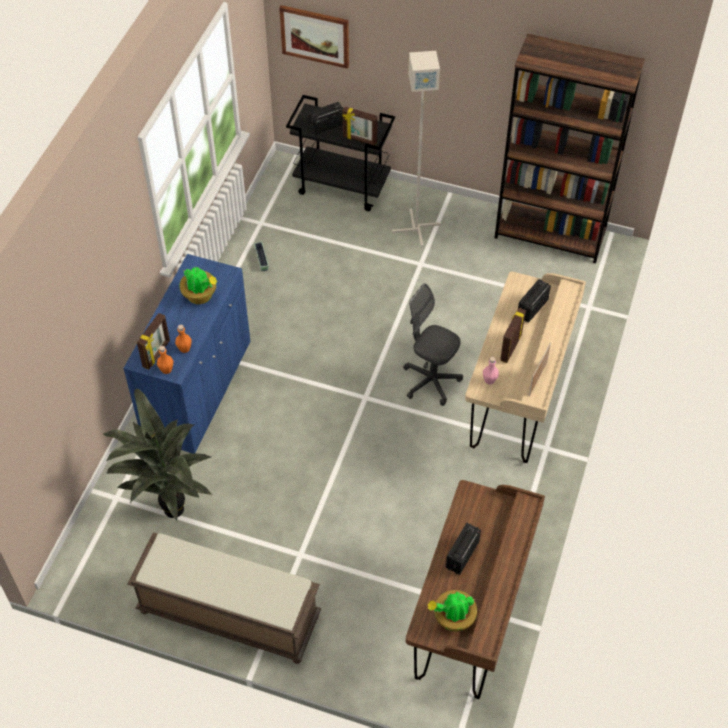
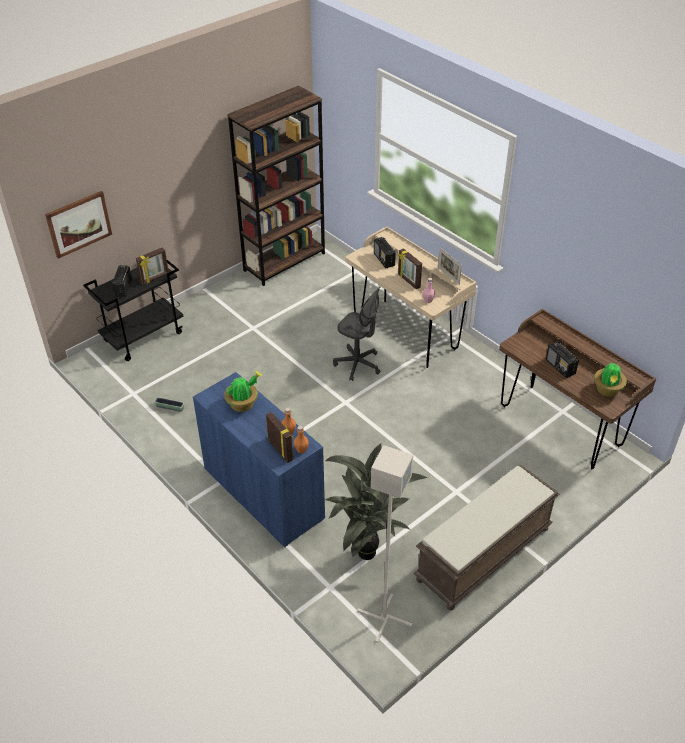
camera: 60 degrees left, 10 degrees down
grey floor lamp [392,51,441,247] -> grey floor lamp moved to [357,445,413,643]
grey office chair [403,283,463,406] -> grey office chair turned 120 degrees counterclockwise [333,287,380,381]

